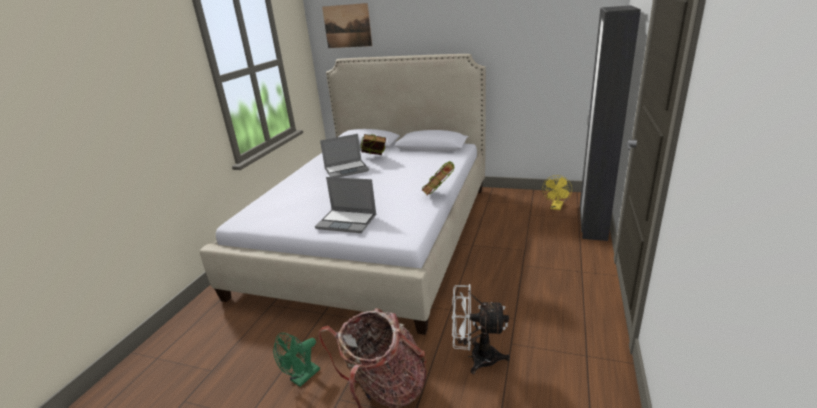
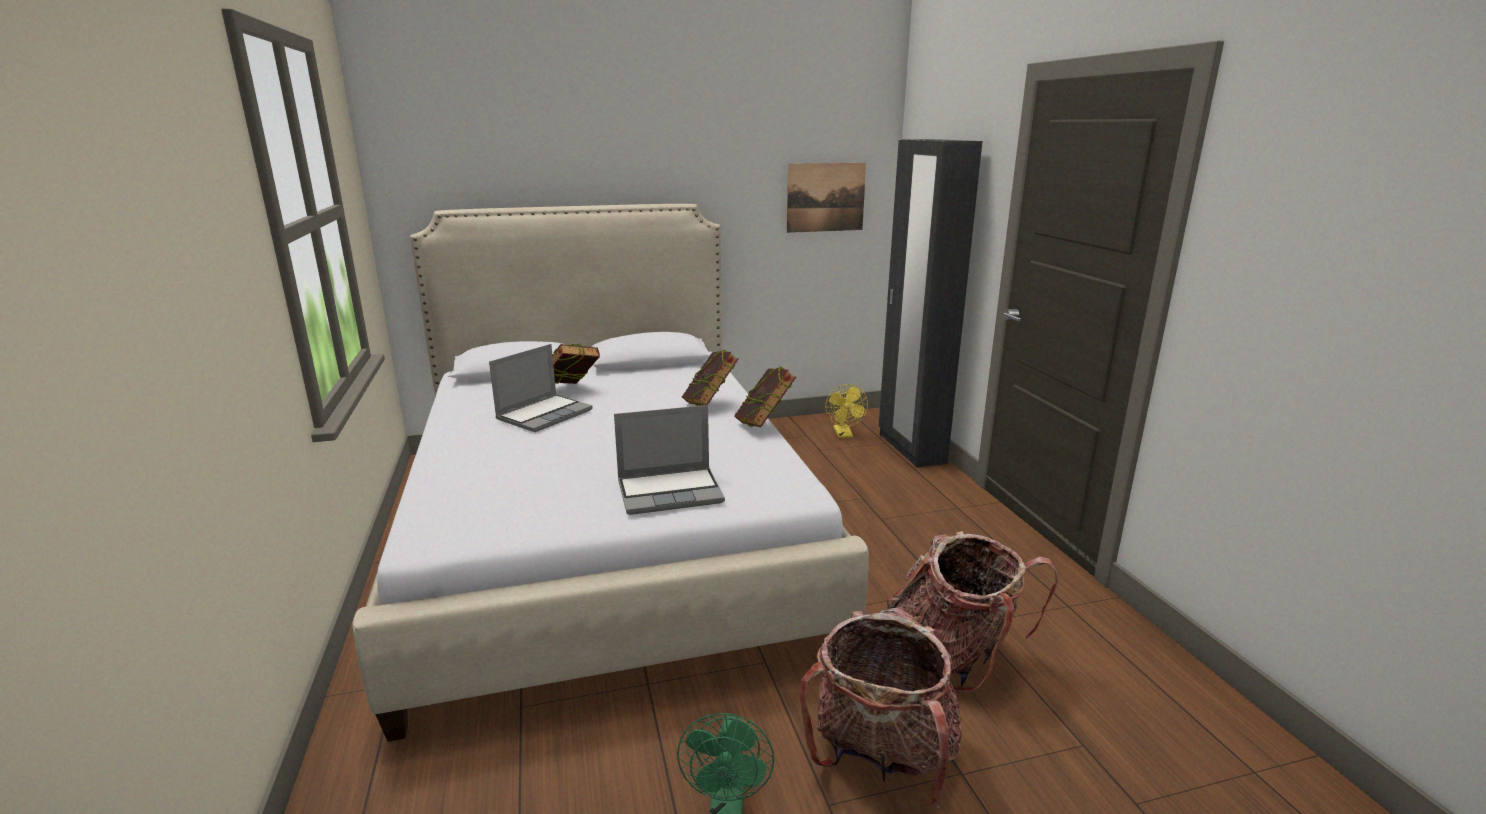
camera: 35 degrees left, 5 degrees down
picture [322,3,372,48] -> picture moved to [786,163,866,233]
white fan [452,284,510,374] -> backpack [886,531,1059,693]
none -> book [682,349,738,406]

